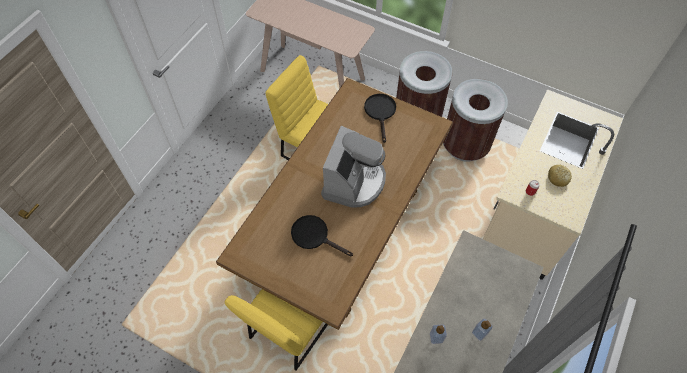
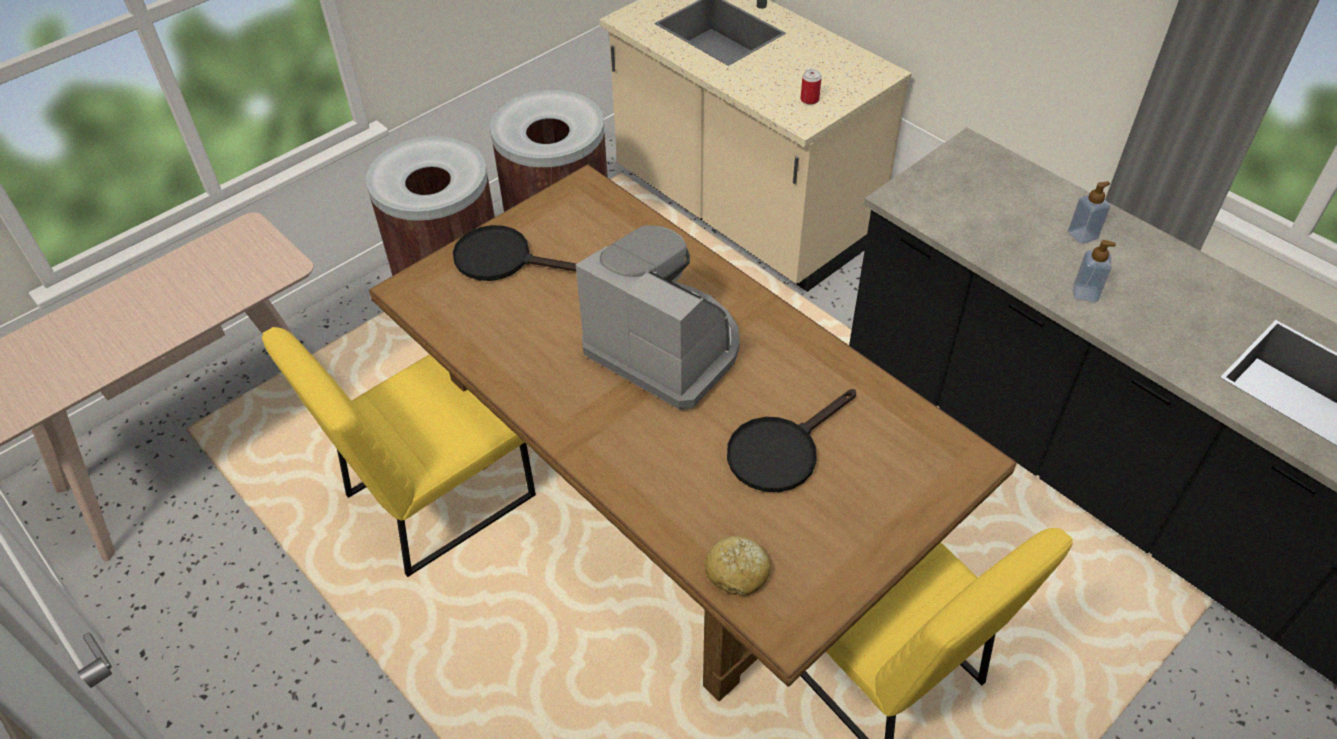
camera: 70 degrees left, 10 degrees down
bread [548,165,572,187] -> bread moved to [705,536,771,595]

